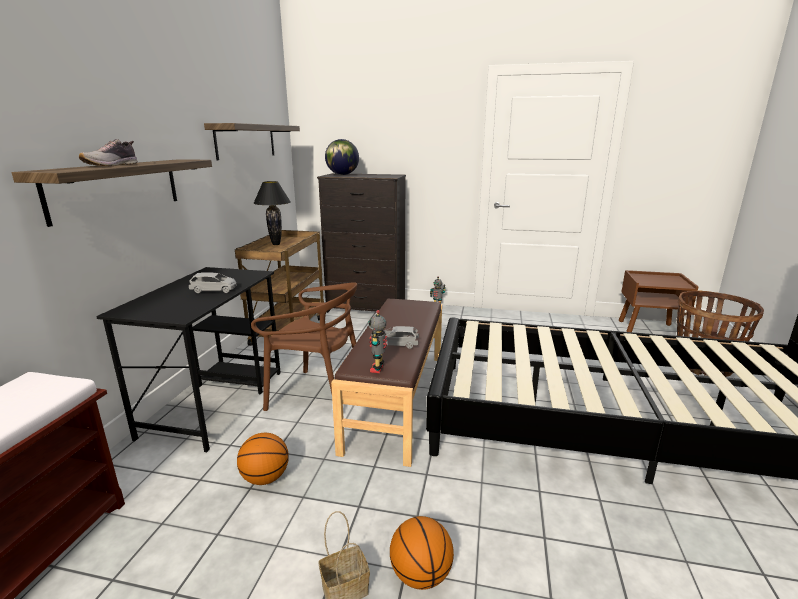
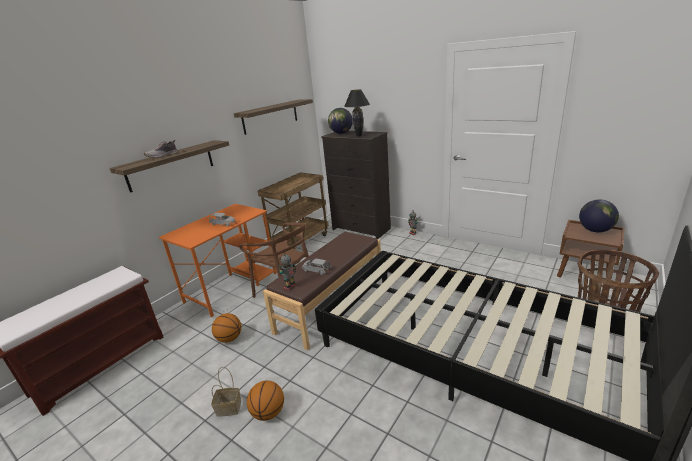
camera: 25 degrees right, 5 degrees up
black desk [96,267,281,452] -> orange desk [159,204,277,317]
black table lamp [253,181,291,245] -> black table lamp moved to [344,89,370,137]
none -> globe [579,200,619,232]

